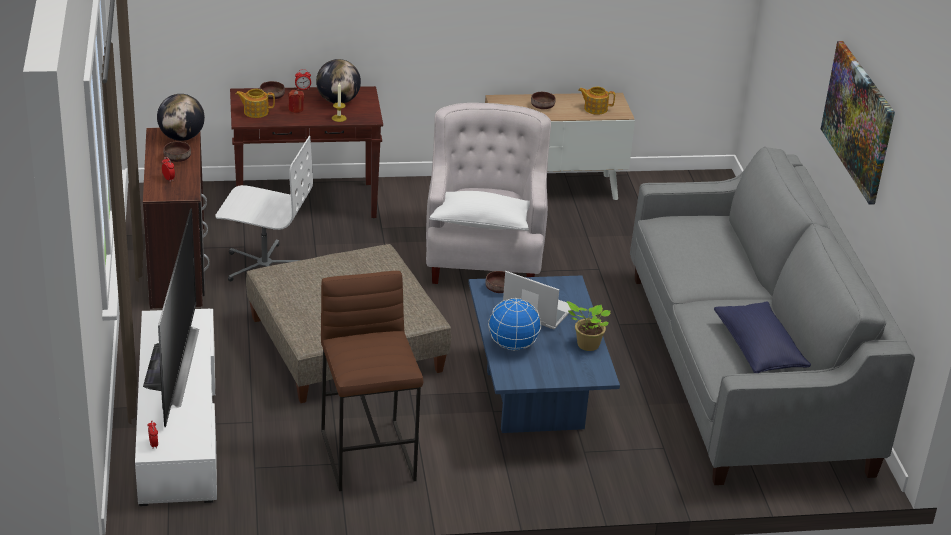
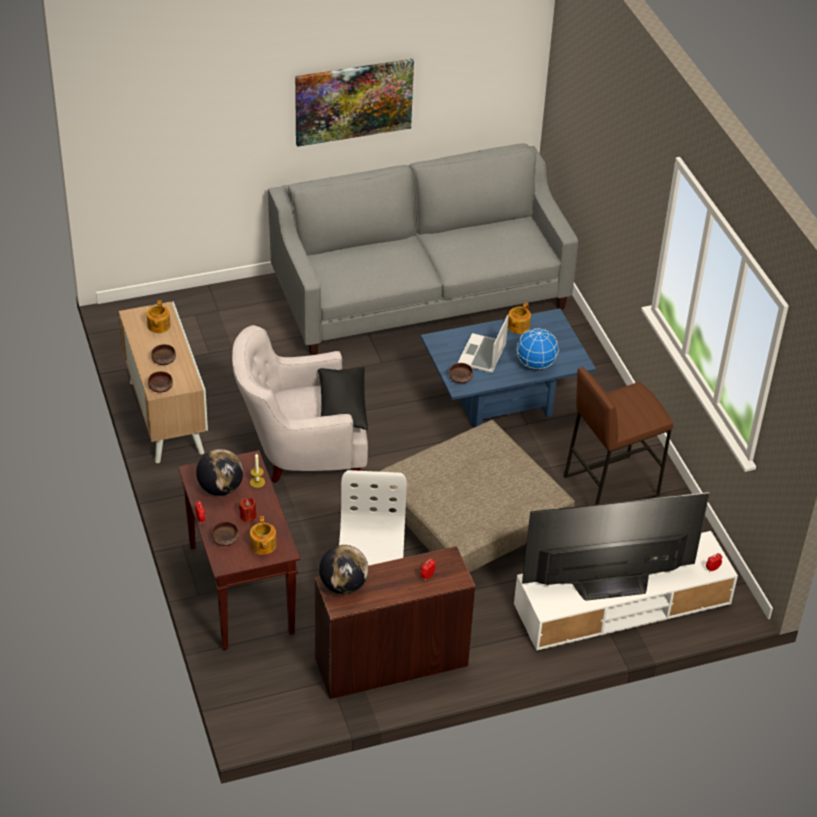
camera: 100 degrees left, 10 degrees up
brown bowl [163,141,191,162] -> brown bowl moved to [148,371,173,393]
white pillow [430,191,530,231] -> black pillow [318,367,368,430]
potted plant [566,301,610,351] -> teapot [508,302,531,334]
blue pillow [714,302,811,373] -> none

